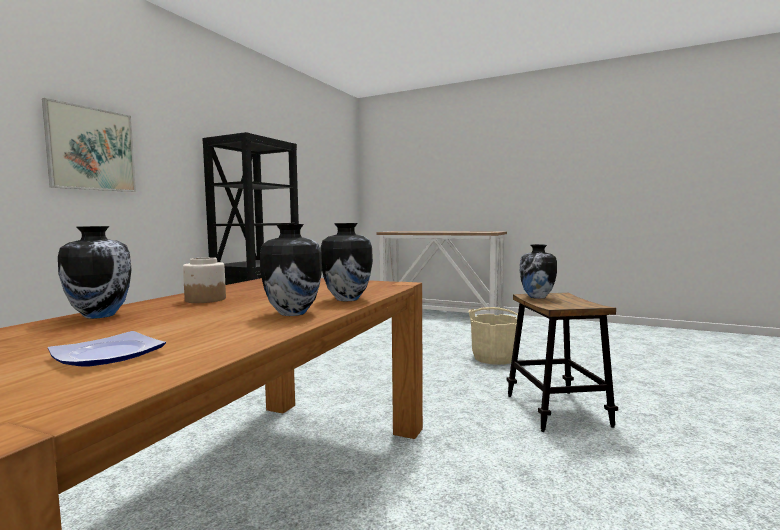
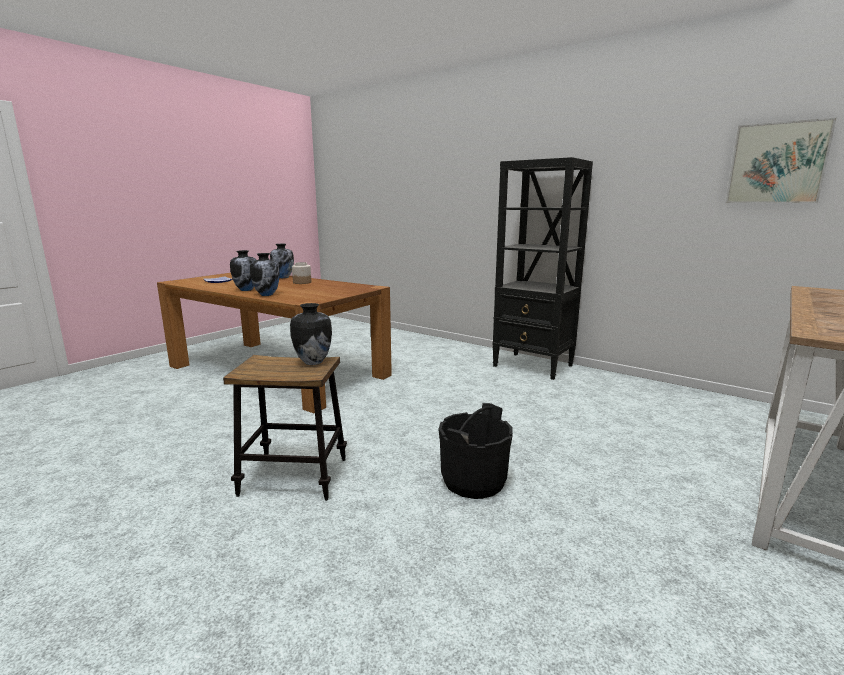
camera: 100 degrees right, 10 degrees up
picture [42,98,136,192] -> picture moved to [725,118,836,203]
beige bucket [469,307,518,365] -> black bucket [439,403,513,499]

